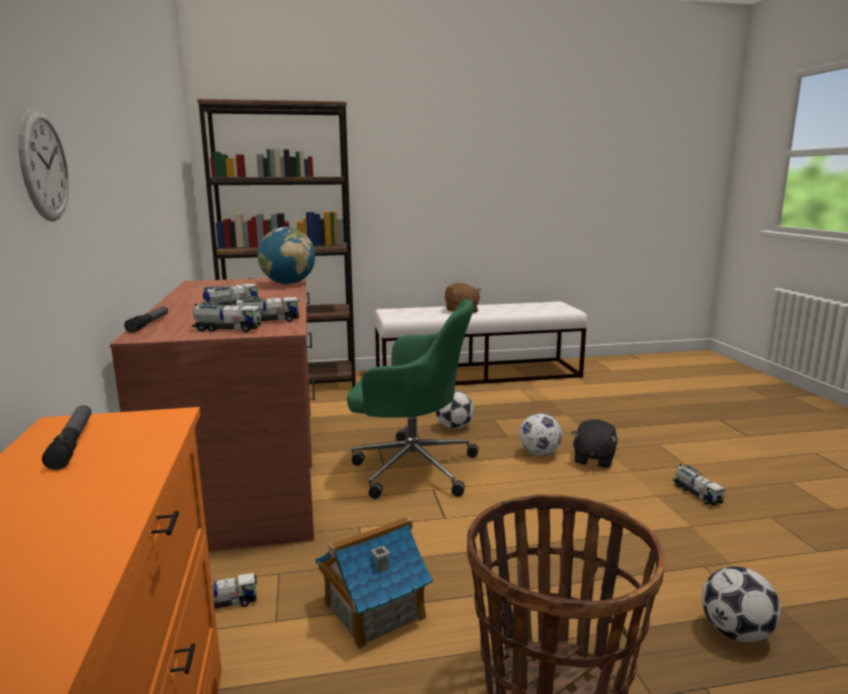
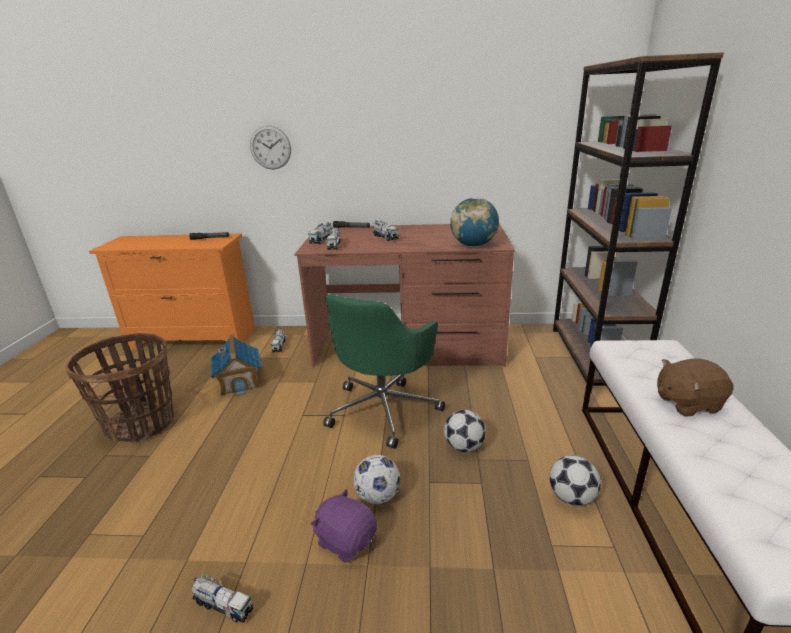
camera: 105 degrees right, 10 degrees up
black plush toy [572,419,618,468] -> purple plush toy [311,489,377,563]
toy truck [673,464,725,505] -> toy truck turned 150 degrees counterclockwise [192,574,253,623]
football [702,566,781,642] -> football moved to [549,455,601,506]

